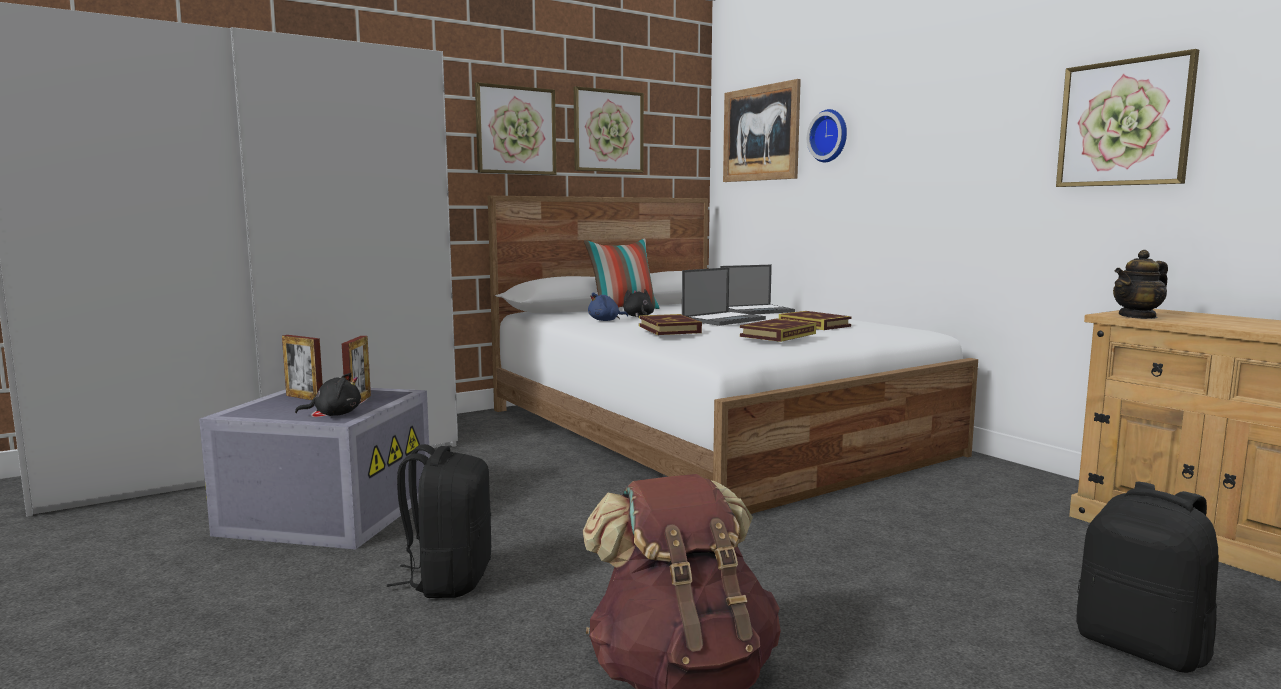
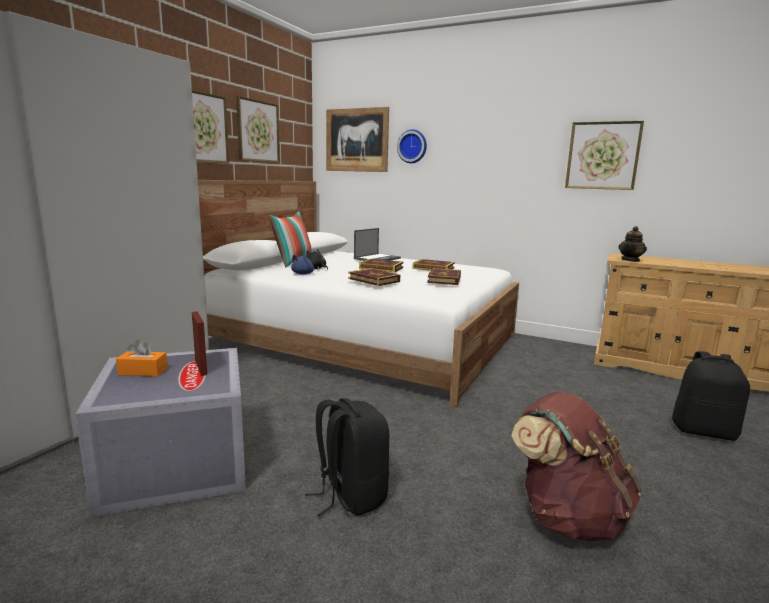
camera: 30 degrees left, 5 degrees up
picture frame [282,335,323,400] -> orange tissue box [116,340,168,377]
black plush toy [295,373,361,416] -> none
laptop [682,267,766,326] -> book [359,259,403,272]

